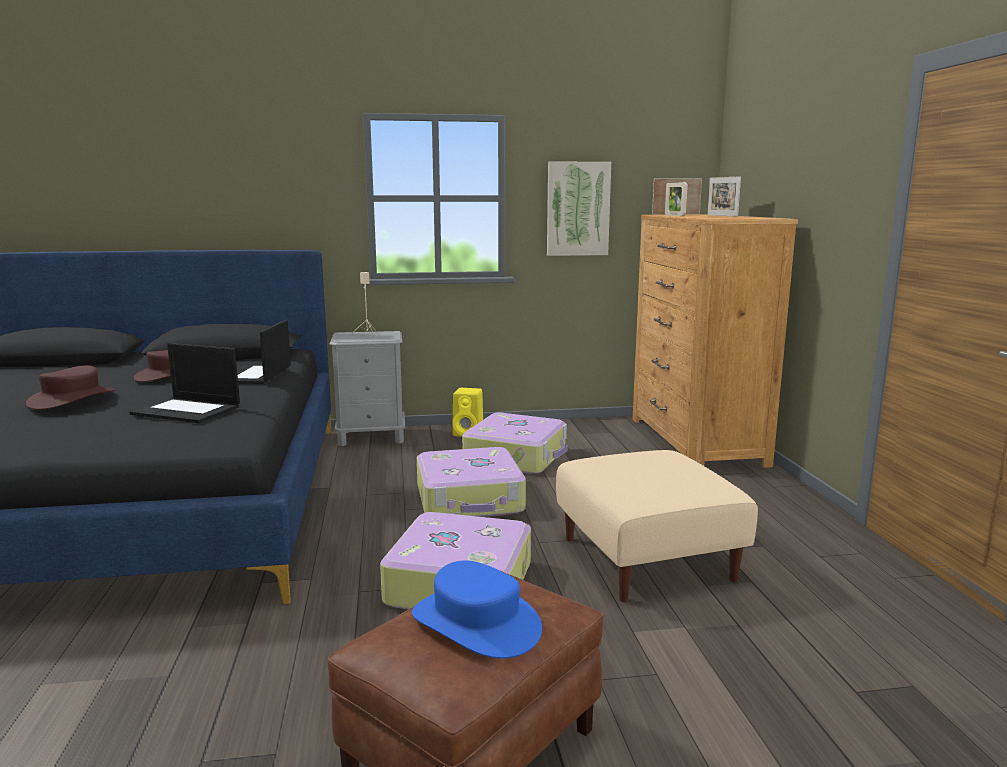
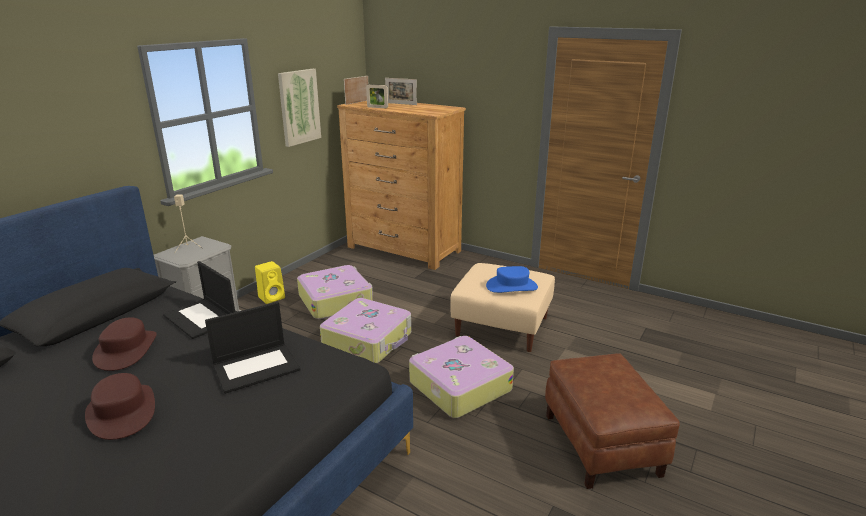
camera: 50 degrees left, 10 degrees up
blue hat [412,560,542,659] -> blue hat moved to [486,266,538,293]

